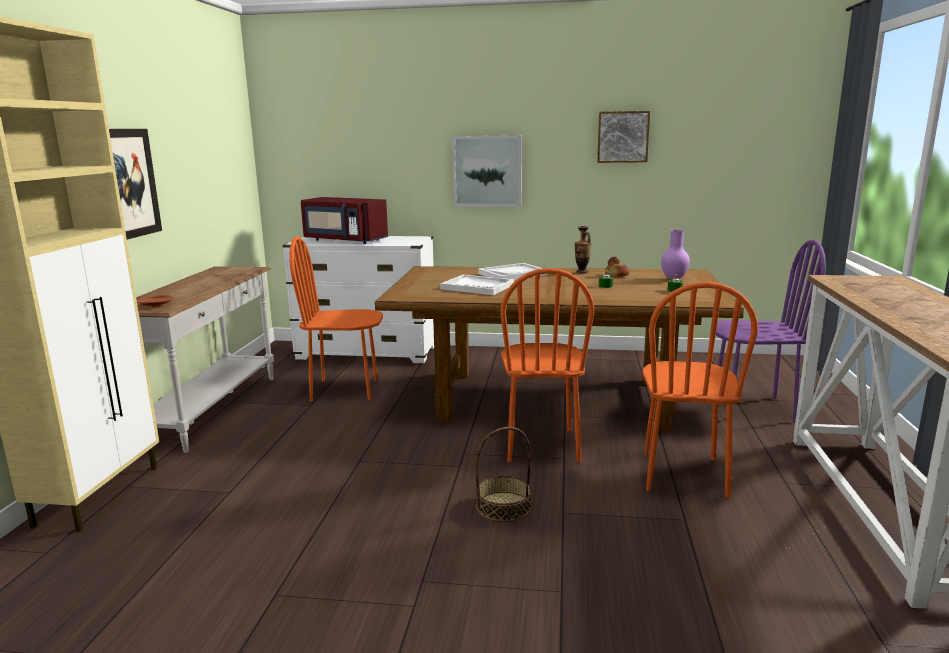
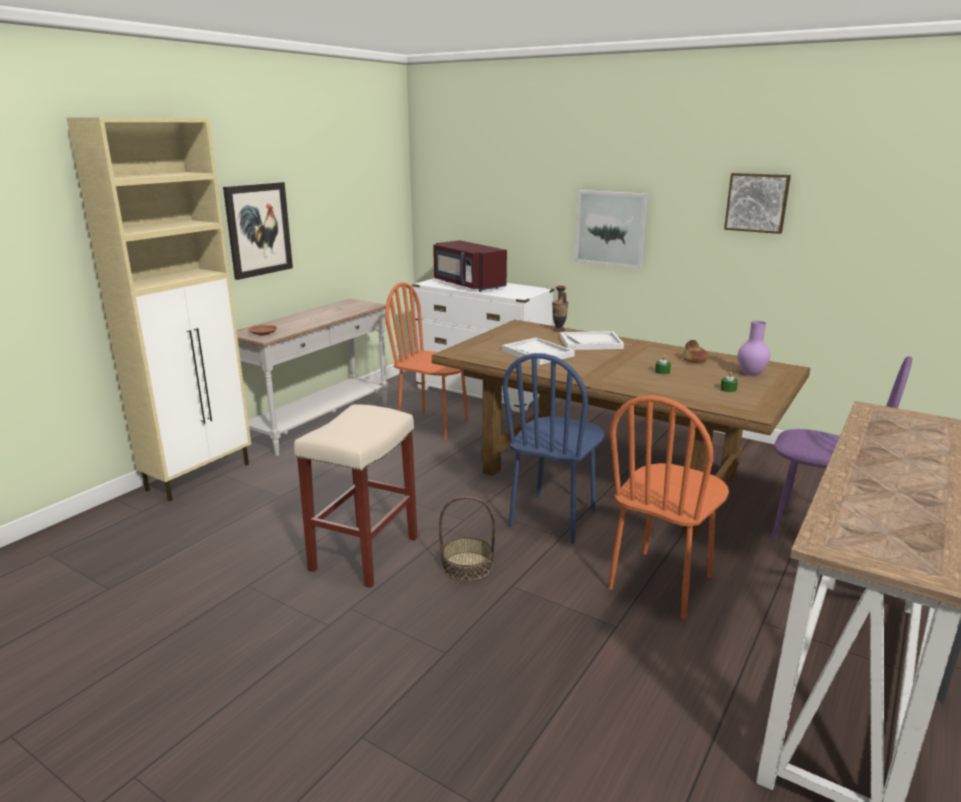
camera: 25 degrees right, 5 degrees up
orange chair [500,268,594,462] -> blue chair [502,353,604,544]
vase [574,226,591,274] -> vase moved to [552,286,568,332]
none -> beige stool [294,405,418,588]

